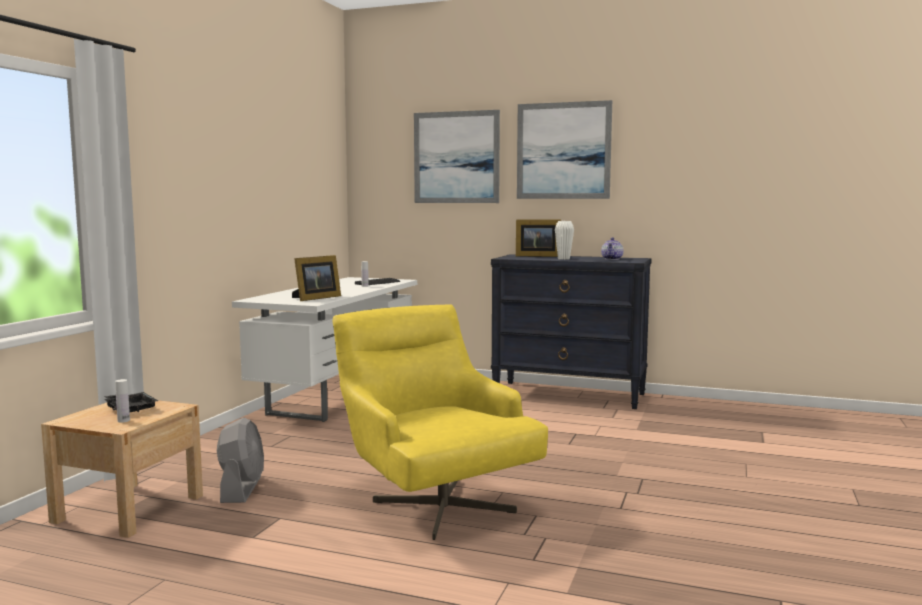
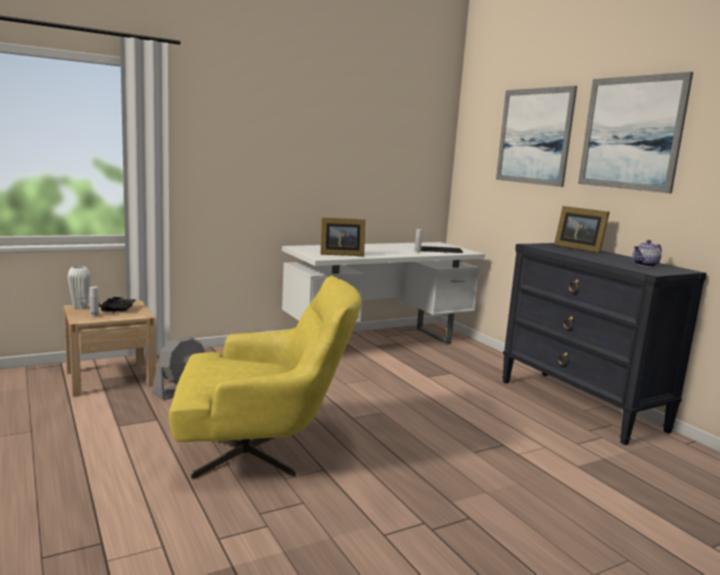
camera: 40 degrees right, 5 degrees up
yellow armchair [333,305,548,540] -> yellow armchair turned 75 degrees clockwise [169,276,362,479]
white vase [555,221,574,260] -> white vase moved to [67,266,91,310]

